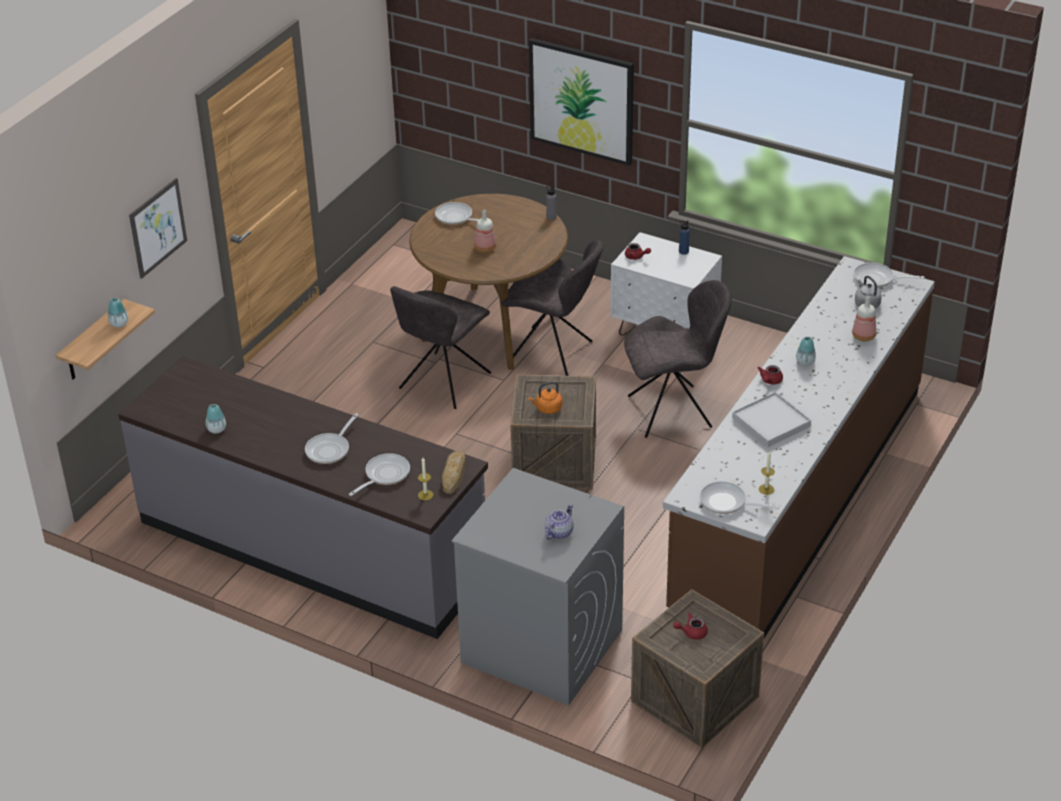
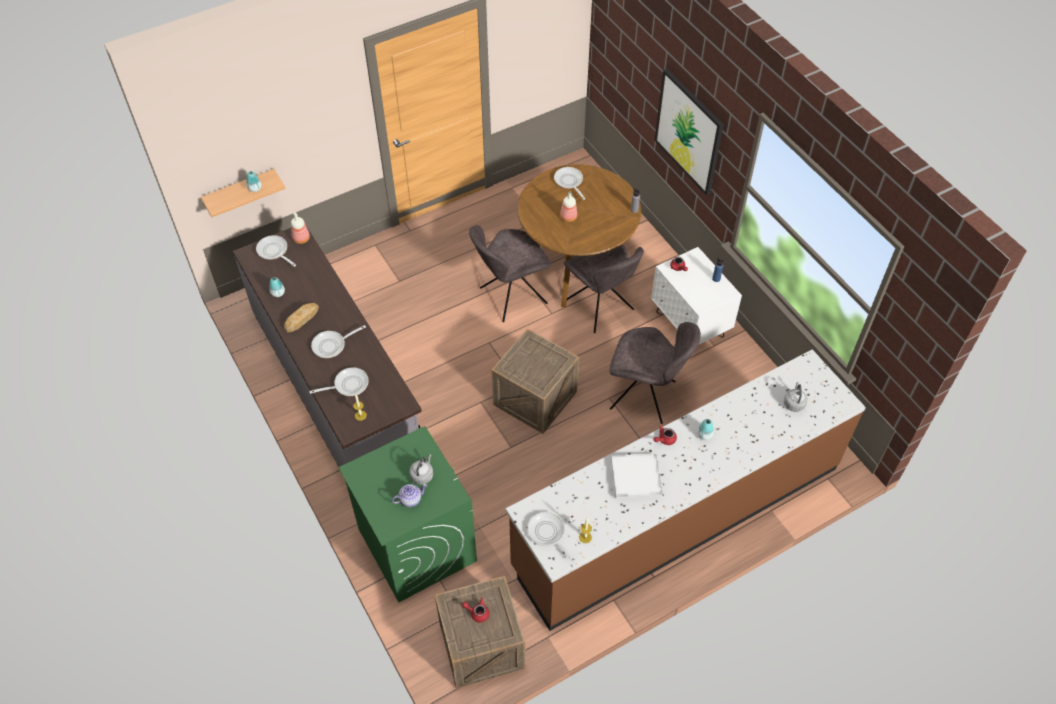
camera: 30 degrees right, 15 degrees up
picture [129,178,187,279] -> none
bread [442,451,466,494] -> bread moved to [284,303,319,332]
grey washing machine [451,468,624,706] -> green washing machine [338,426,477,602]
orange kettle [528,382,562,414] -> none
bottle [852,296,877,341] -> bottle moved to [291,213,310,244]
frying pan [853,263,924,288] -> frying pan moved to [256,235,296,267]
none -> grey kettle [409,454,433,485]

